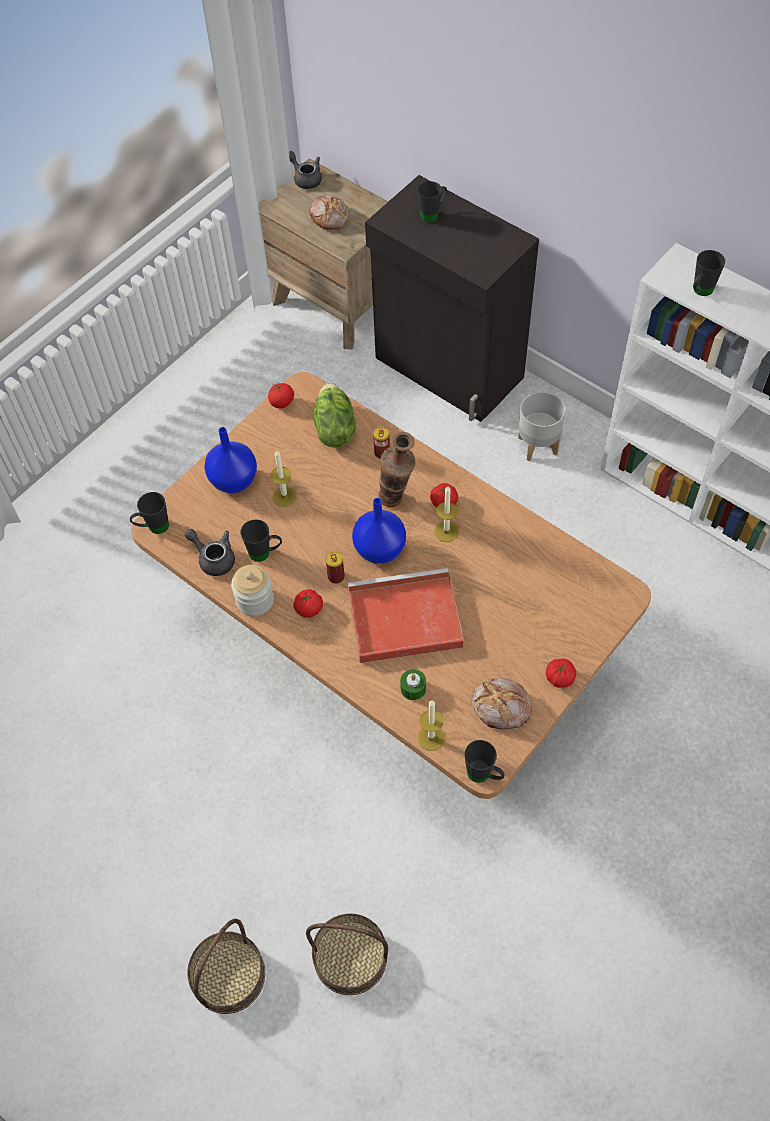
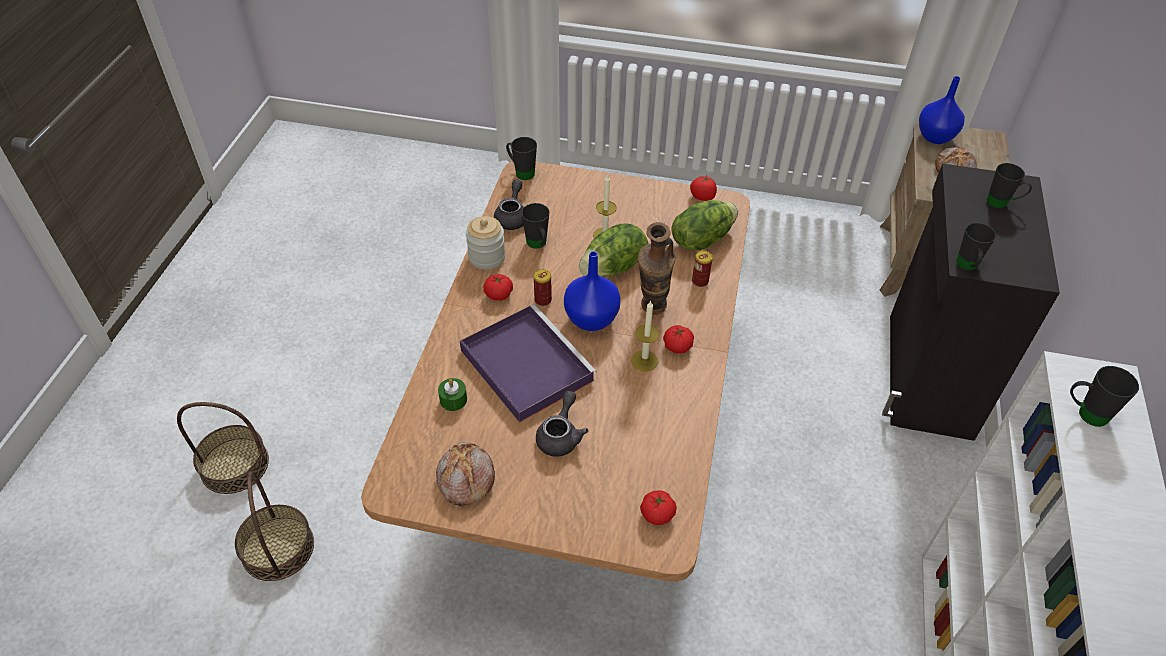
camera: 60 degrees right, 10 degrees down
blue vase [205,427,257,493] -> blue vase moved to [919,76,965,144]
grey teapot [289,151,322,189] -> grey teapot moved to [536,391,588,456]
red tray [348,568,464,663] -> purple tray [460,304,597,422]
candle [418,701,445,751] -> none
black mug [464,740,504,783] -> black mug moved to [956,223,996,270]
grey planter [518,392,565,461] -> none
tomato [546,658,576,688] -> tomato moved to [640,490,677,525]
none -> lettuce [579,223,648,277]

